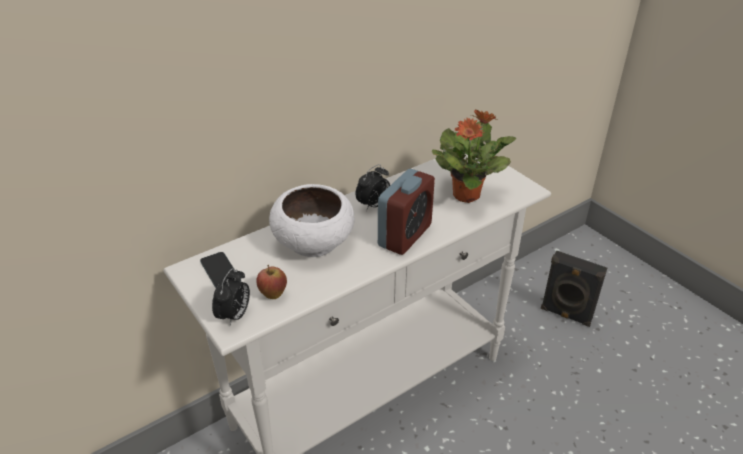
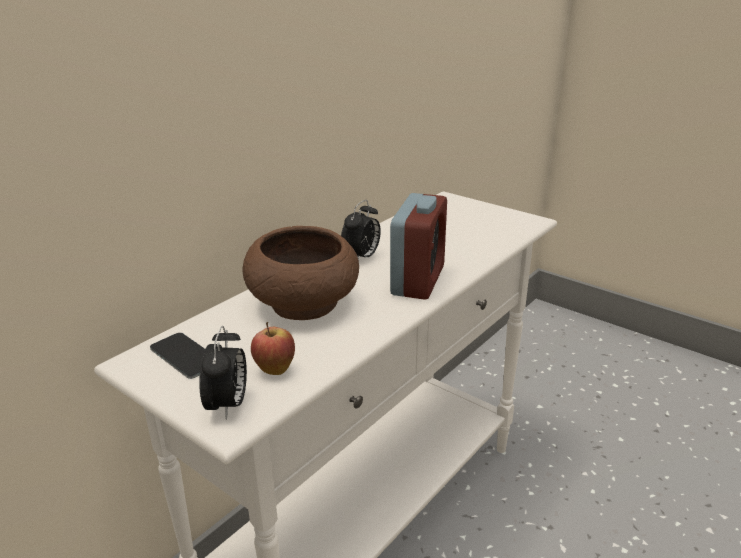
camera: 15 degrees left, 10 degrees down
white bowl [269,184,354,257] -> brown bowl [242,226,359,320]
potted plant [432,110,516,203] -> none
black speaker [541,251,607,327] -> none

